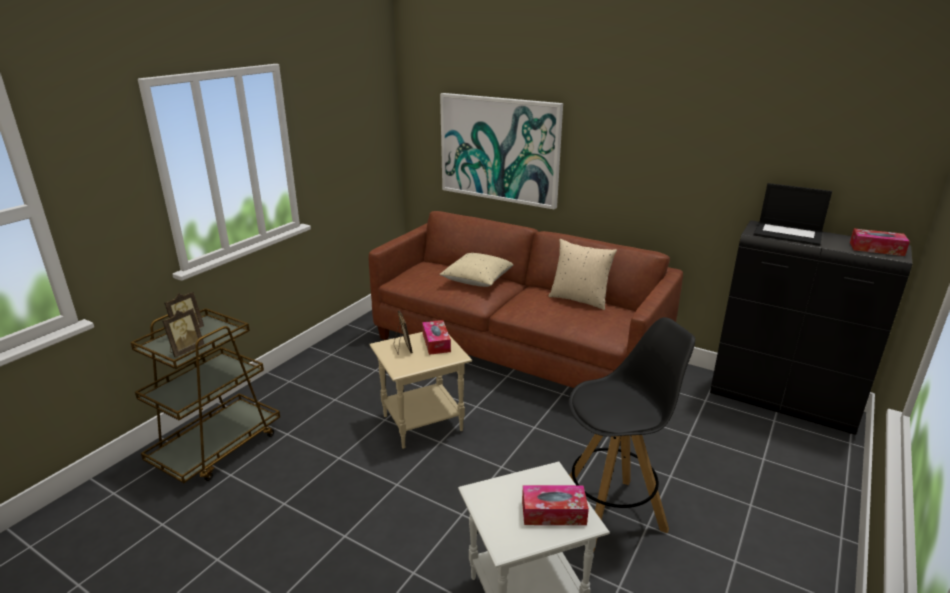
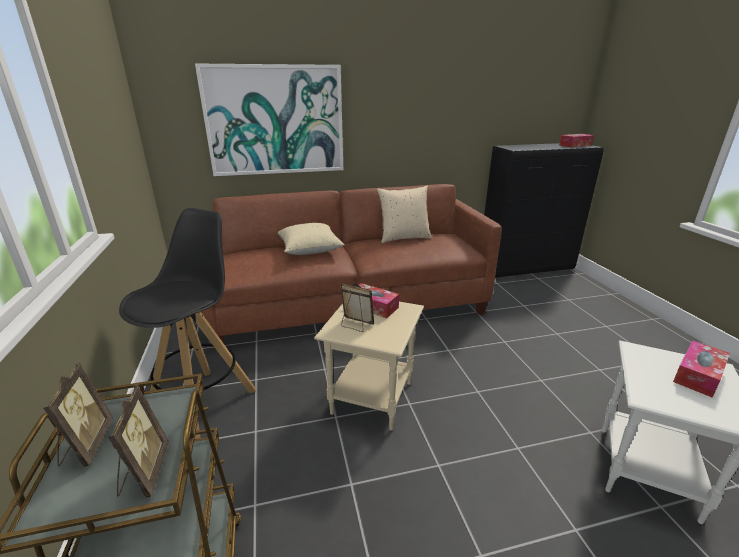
camera: 45 degrees left, 0 degrees up
black stool [569,317,695,552] -> black stool moved to [119,208,256,439]
laptop [753,183,832,246] -> none

